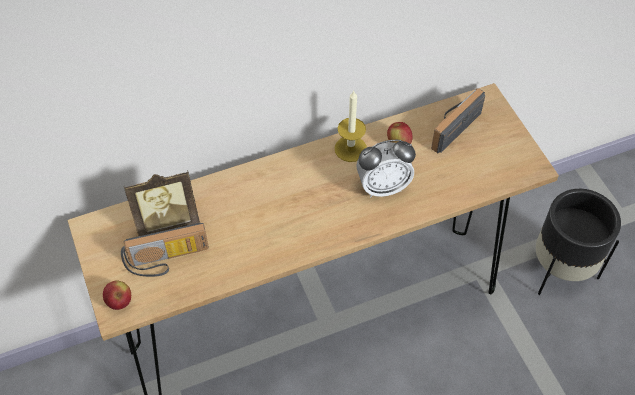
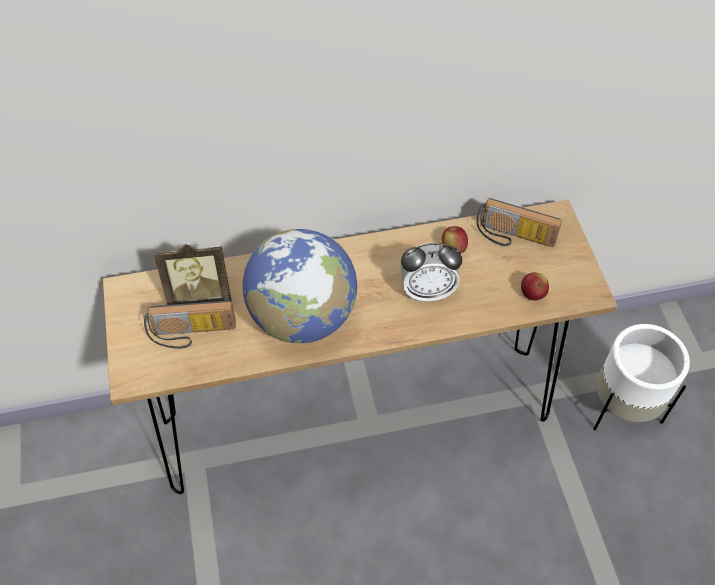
camera: 10 degrees right, 0 degrees up
apple [103,280,131,310] -> apple moved to [521,272,549,300]
candle [334,91,367,162] -> none
radio [431,88,485,153] -> radio turned 120 degrees counterclockwise [476,198,562,247]
black planter [536,189,621,295] -> white planter [593,324,690,430]
none -> globe [243,229,358,343]

